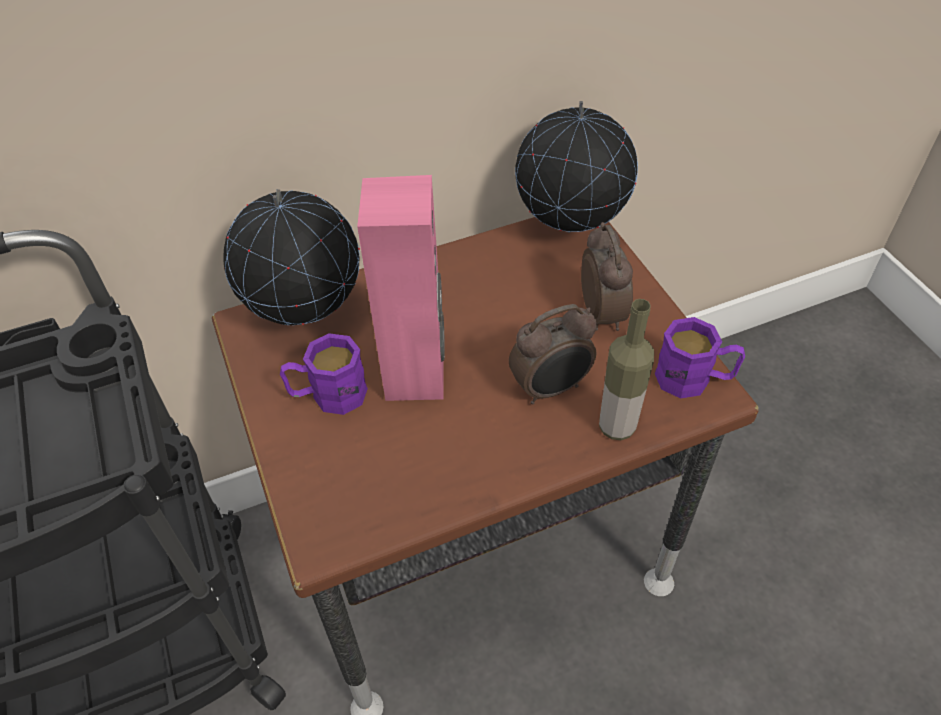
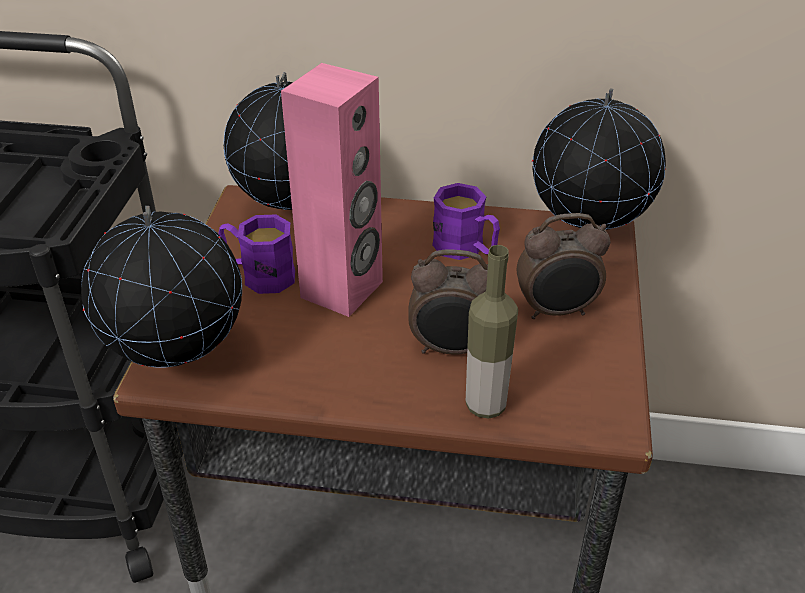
camera: 30 degrees right, 10 degrees down
alarm clock [581,222,633,331] -> alarm clock turned 60 degrees clockwise [517,213,610,319]
purple mug [655,317,745,399] -> purple mug moved to [432,183,500,260]
none -> globe [81,206,242,368]

